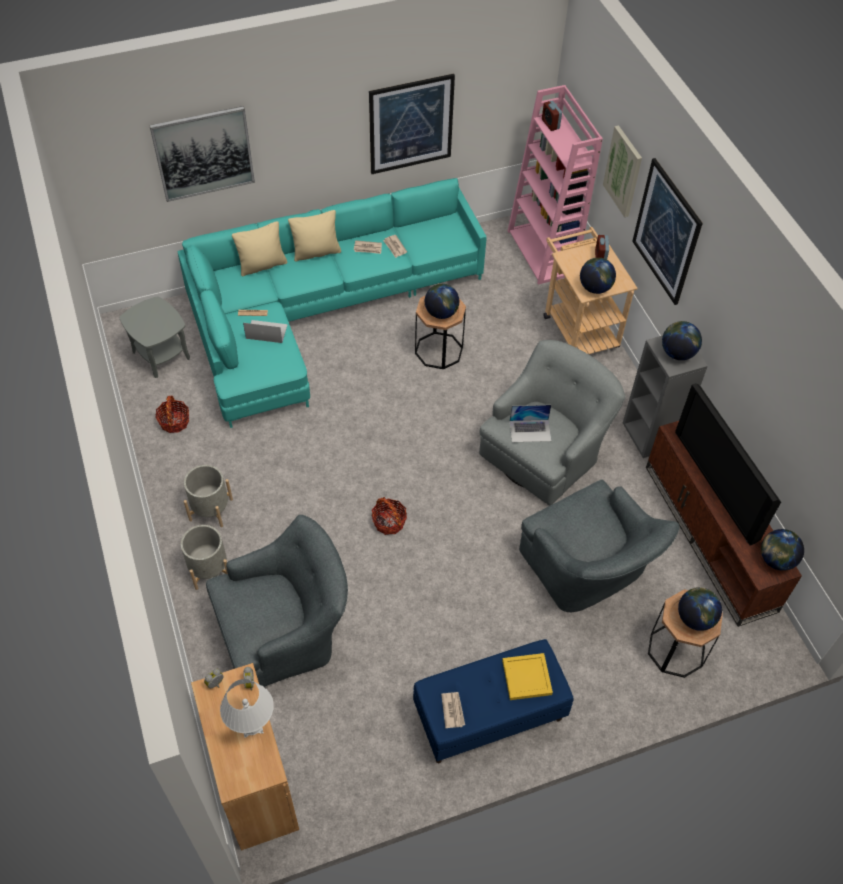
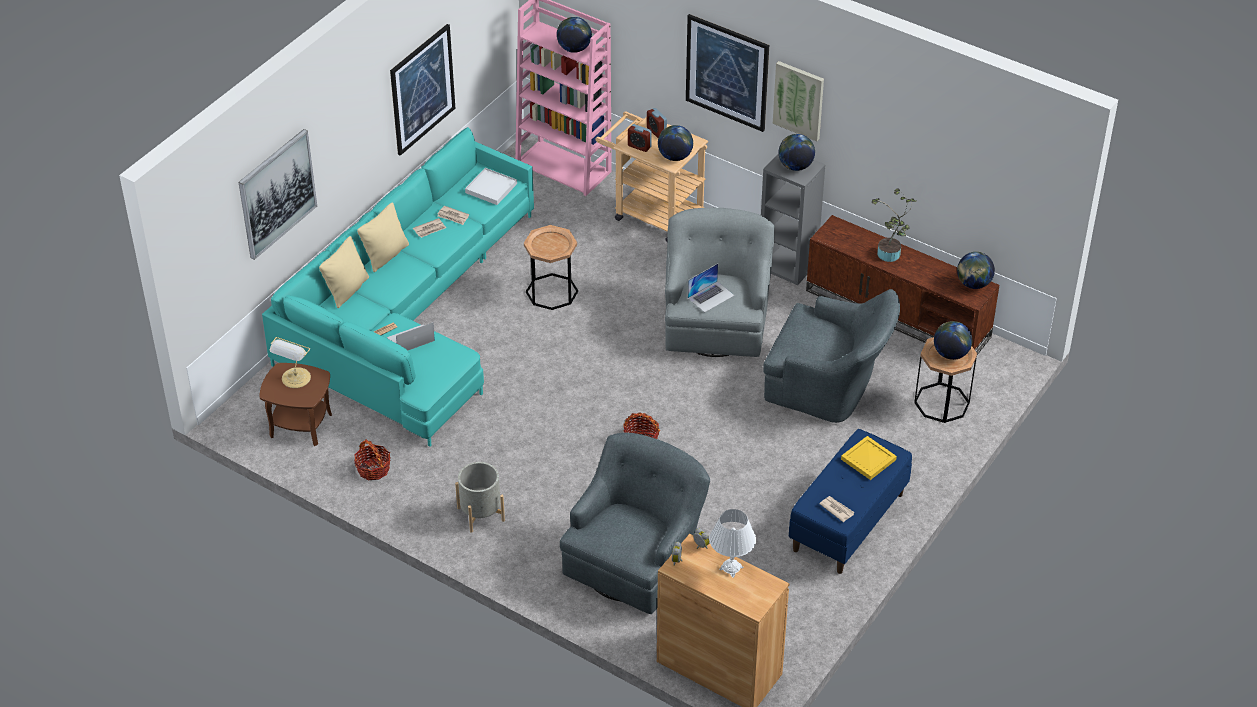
camera: 35 degrees left, 10 degrees down
grey side table [120,296,190,378] -> brown side table [259,363,332,446]
grey planter [181,525,228,590] -> none
globe [425,284,459,319] -> globe moved to [557,17,592,53]
alarm clock [542,101,562,131] -> alarm clock moved to [628,124,652,152]
picture [603,125,642,217] -> picture moved to [773,61,824,141]
television [675,383,781,545] -> potted plant [872,188,916,262]
none -> table lamp [270,337,311,388]
none -> white tray [465,168,517,205]

